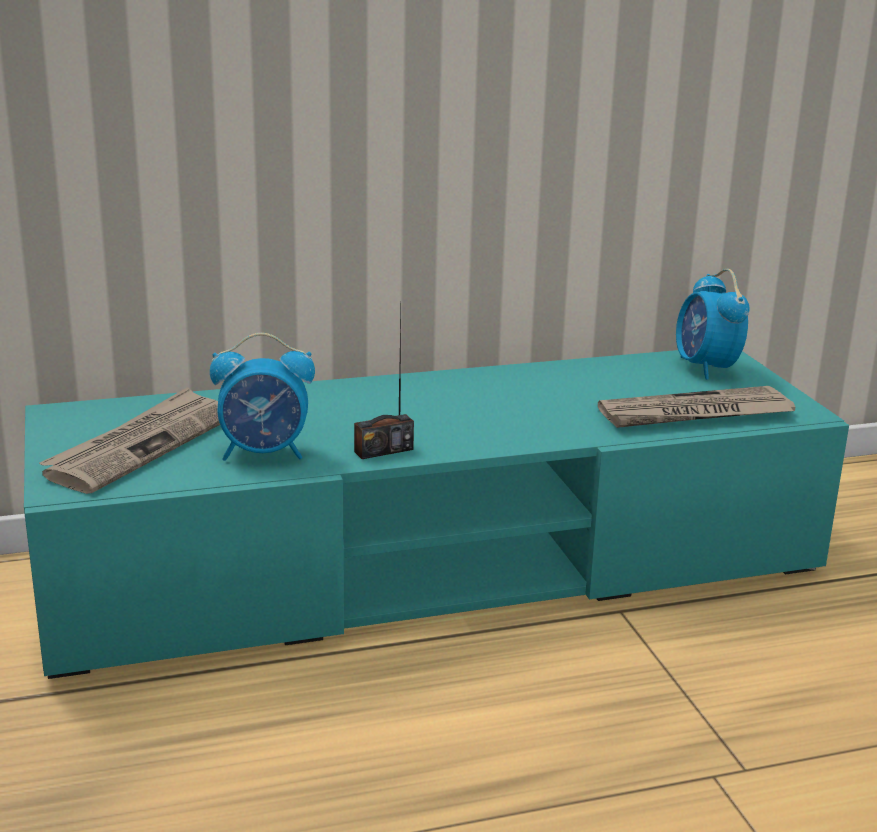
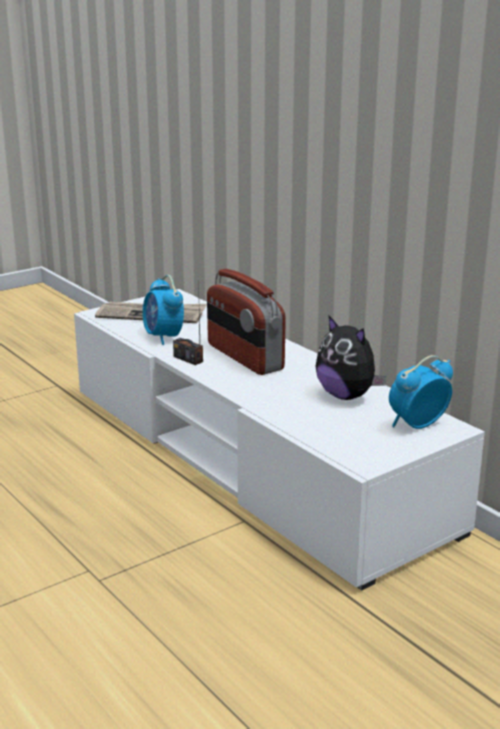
camera: 70 degrees right, 0 degrees up
turquoise tv stand [24,350,849,679] -> white tv stand [74,289,485,591]
newspaper [598,386,795,428] -> none
none -> radio [207,269,286,375]
none -> plush toy [316,315,386,400]

